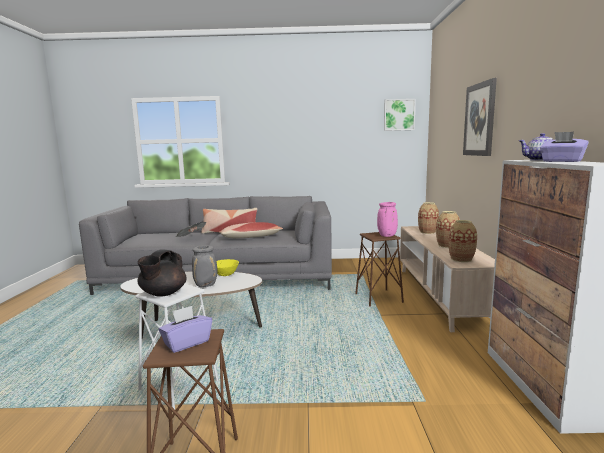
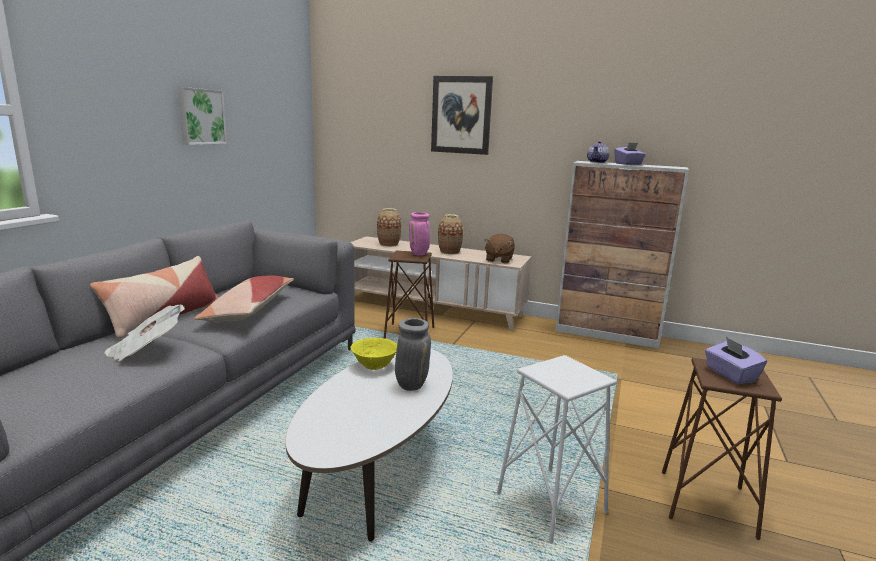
camera: 70 degrees left, 5 degrees up
black teapot [138,250,187,297] -> none
picture [384,99,416,131] -> picture moved to [177,87,227,145]
vase [449,220,477,262] -> brown plush toy [484,234,515,263]

